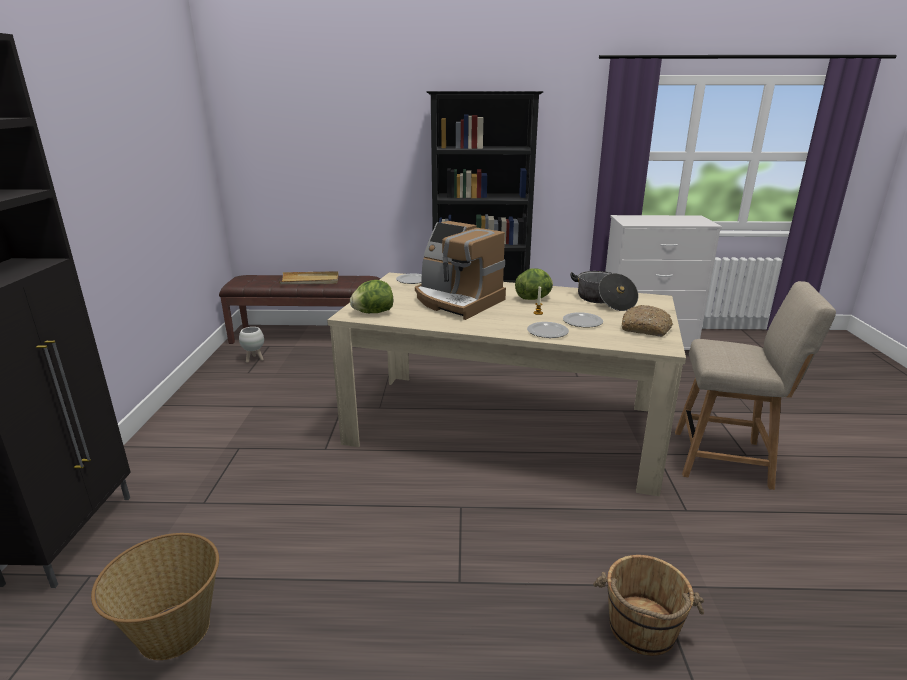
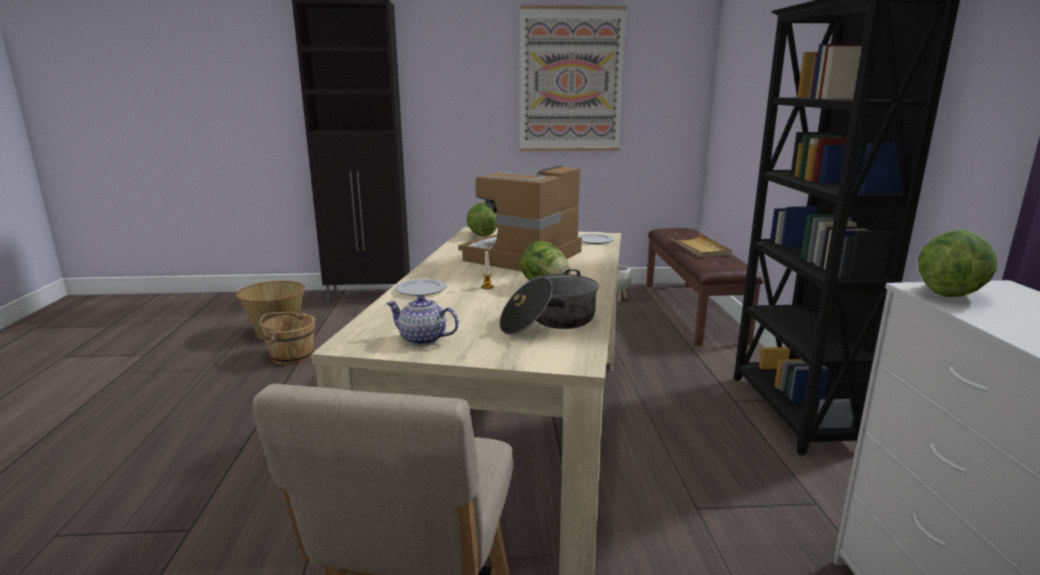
camera: 85 degrees right, 5 degrees down
plate [563,312,603,328] -> none
brown bucket [593,555,704,656] -> brown bucket moved to [259,312,315,365]
bread [622,305,673,337] -> teapot [386,295,459,346]
none -> picture [520,5,627,151]
none -> lettuce [918,230,997,297]

